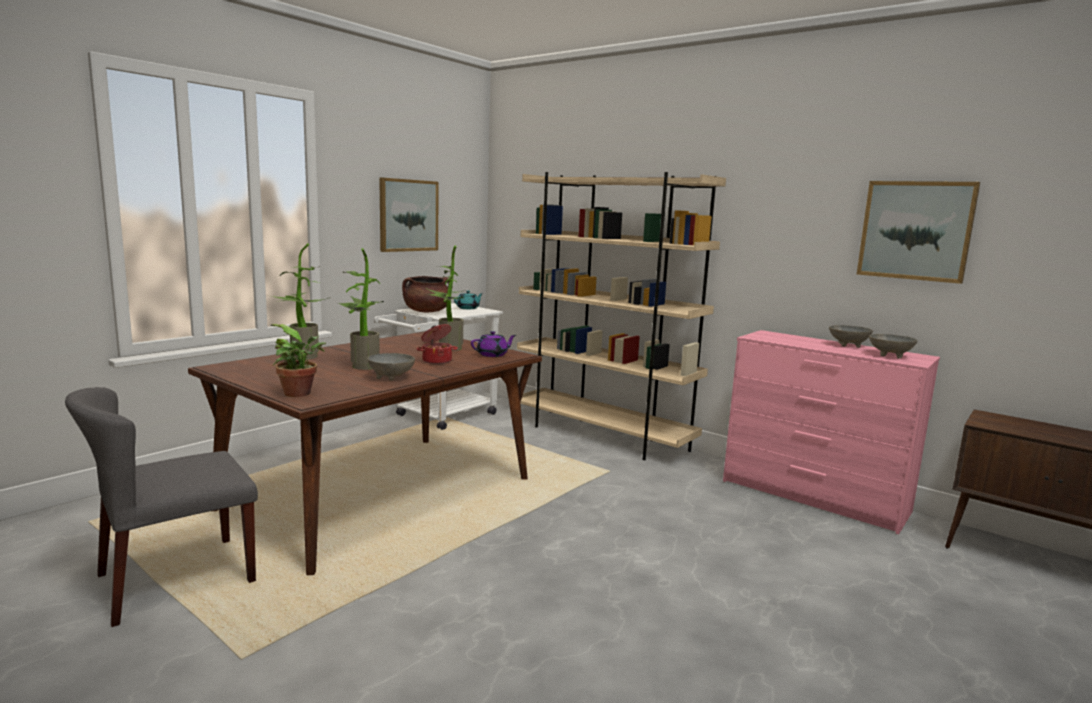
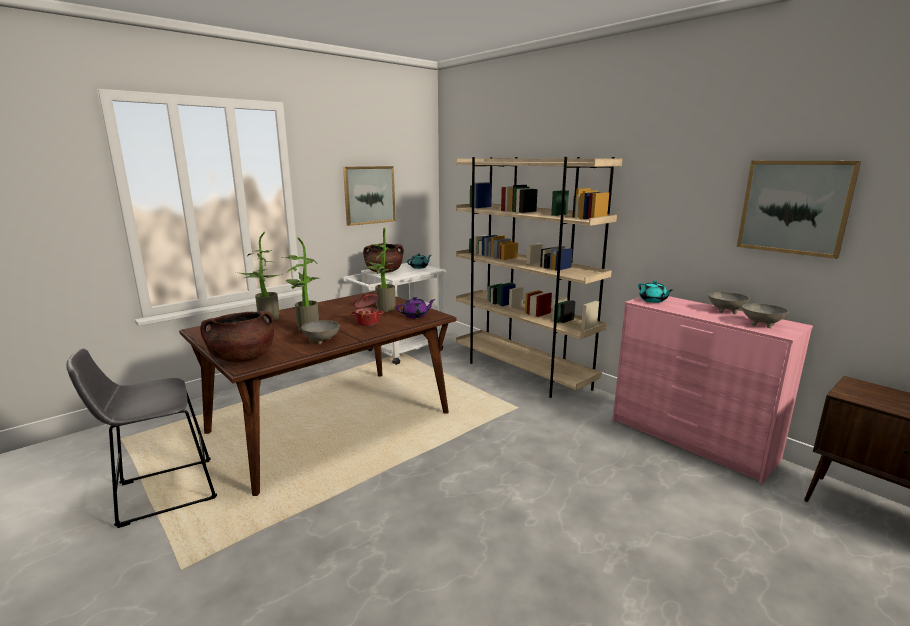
camera: 10 degrees right, 5 degrees up
grey chair [65,387,258,627] -> grey stool [66,349,217,528]
potted plant [270,324,326,397] -> brown cooking pot [200,311,274,362]
none -> turquoise teapot [638,281,672,303]

